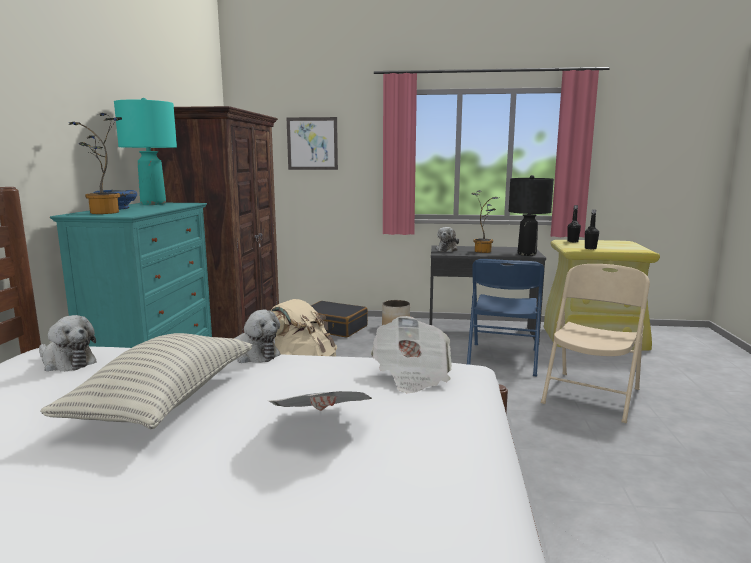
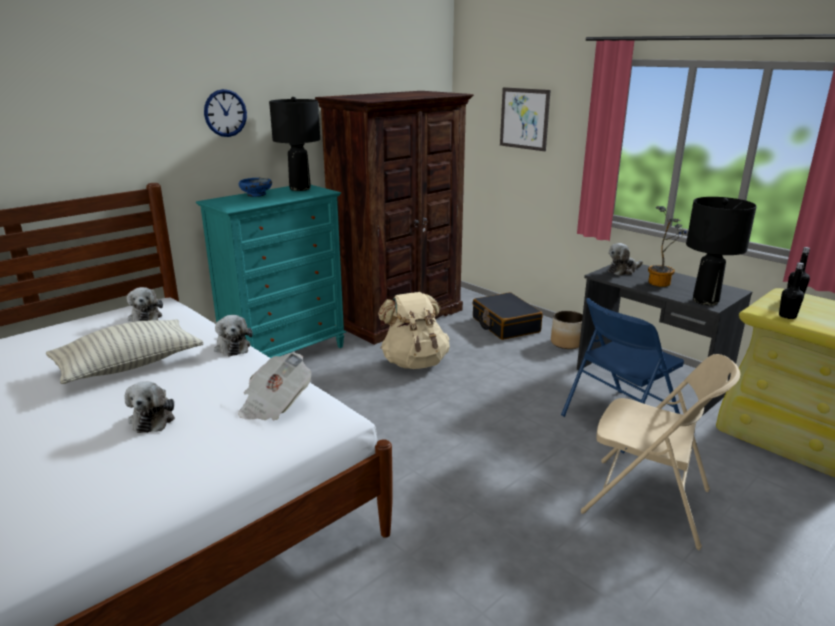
camera: 40 degrees right, 10 degrees up
potted plant [68,113,122,214] -> none
turquoise table lamp [114,98,177,205] -> black table lamp [269,97,320,191]
newspaper [270,391,372,411] -> plush toy [124,381,175,433]
beige chair [541,264,650,423] -> beige chair turned 45 degrees clockwise [581,354,740,550]
none -> wall clock [204,89,247,137]

